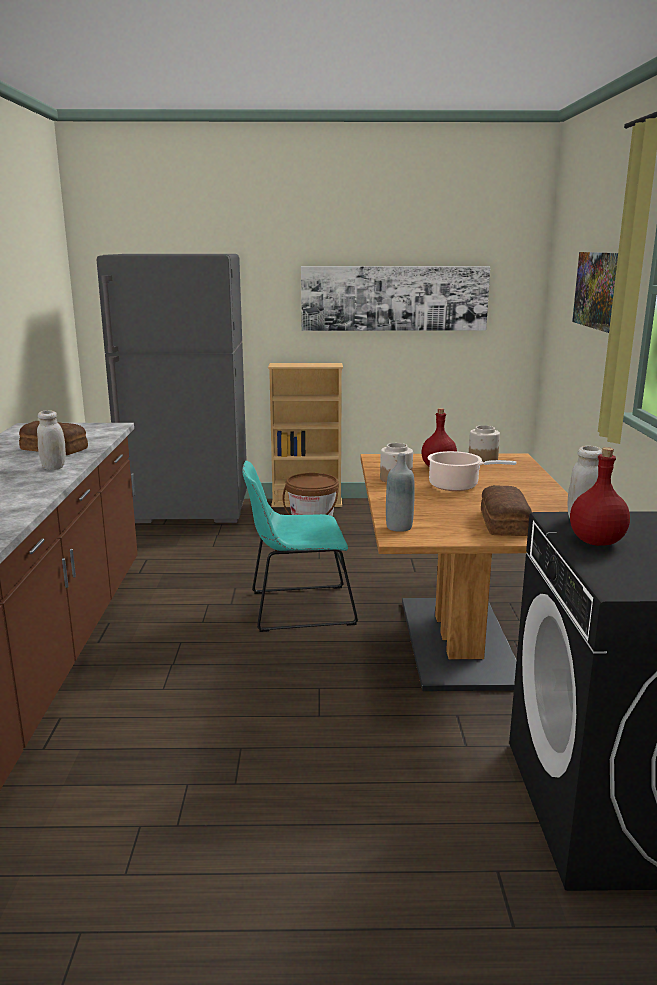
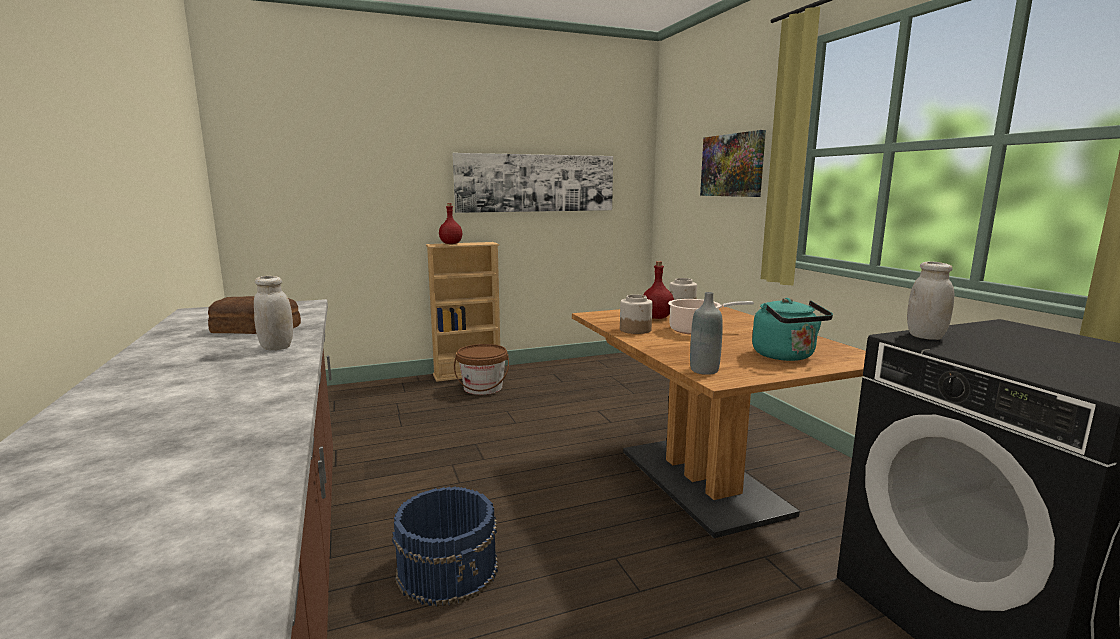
camera: 20 degrees left, 5 degrees down
grey fridge [96,254,247,523] -> none
turquoise chair [242,461,359,632] -> none
bread [481,485,532,536] -> turquoise kettle [752,298,833,361]
red bottle [570,447,630,546] -> red bottle moved to [439,203,462,244]
none -> blue bucket [392,487,498,607]

